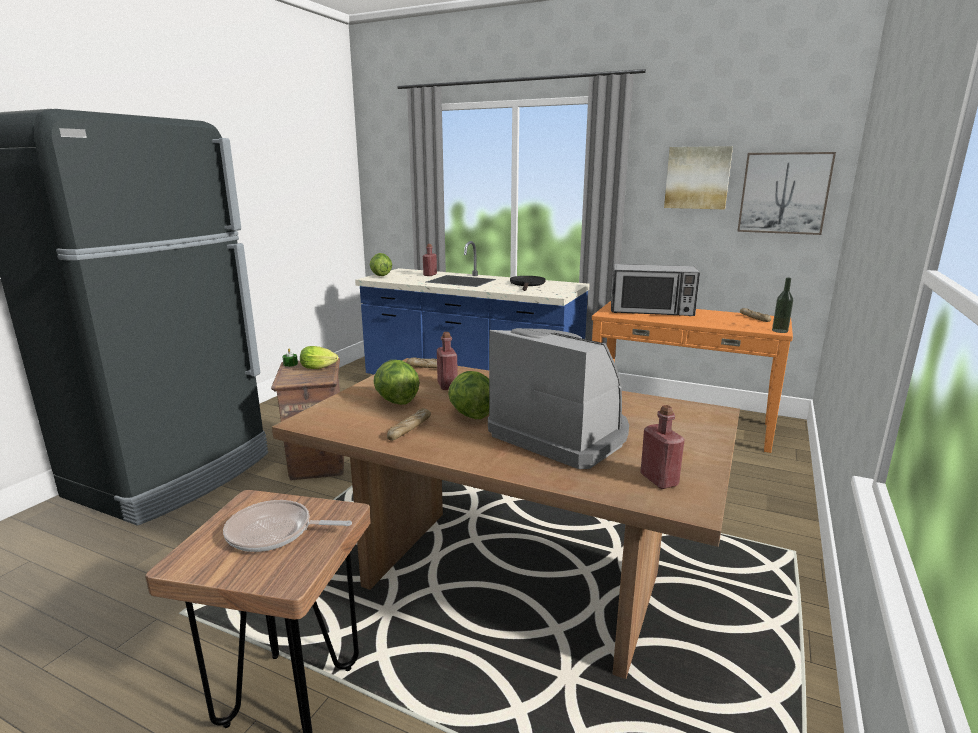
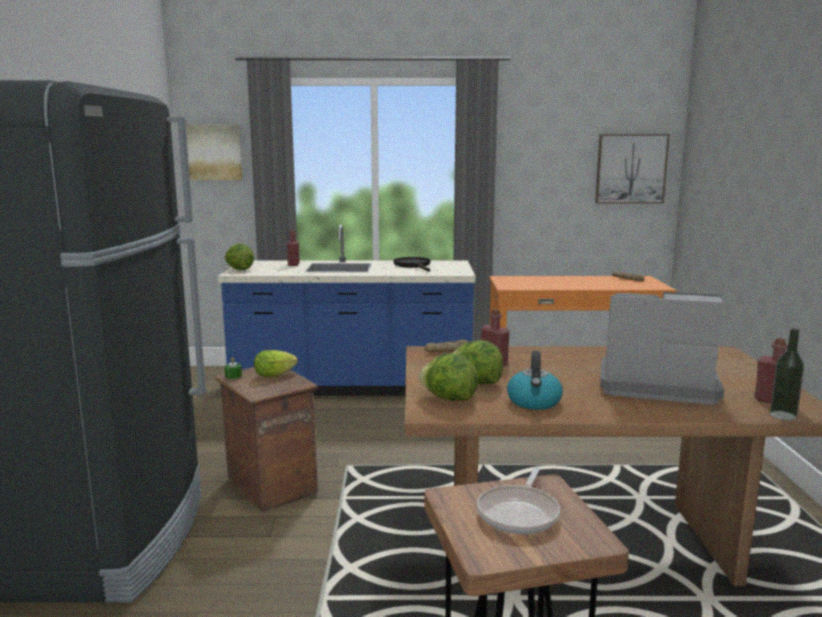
camera: 25 degrees left, 5 degrees down
frying pan [223,500,352,552] -> frying pan turned 45 degrees counterclockwise [477,467,560,534]
bread [387,408,431,441] -> kettle [507,351,563,410]
lettuce [448,371,489,419] -> lettuce moved to [419,353,478,401]
microwave [611,264,700,316] -> none
picture [664,146,733,209] -> picture moved to [186,124,242,180]
bottle [772,278,793,333] -> bottle moved to [770,329,804,420]

